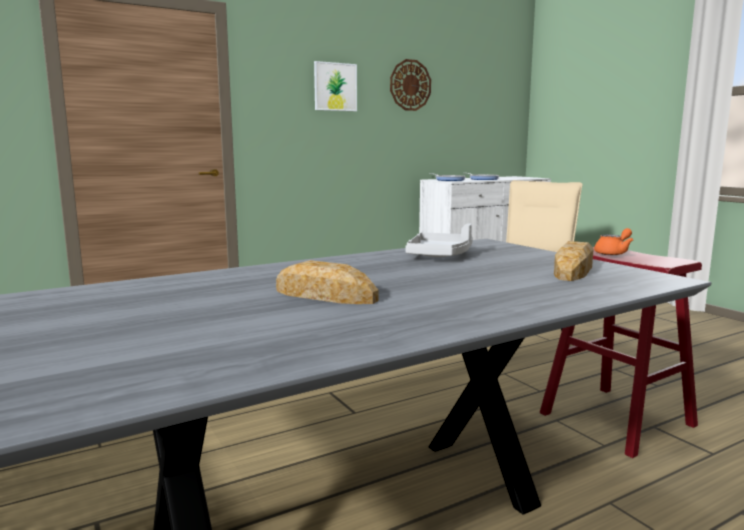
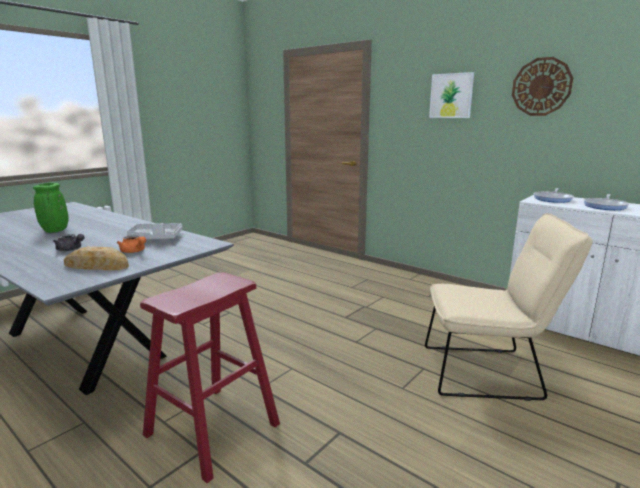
camera: 70 degrees right, 5 degrees up
bread [276,260,379,304] -> green vase [33,183,68,233]
orange teapot [594,228,633,255] -> orange teapot moved to [117,236,146,253]
none -> grey teapot [53,234,85,251]

